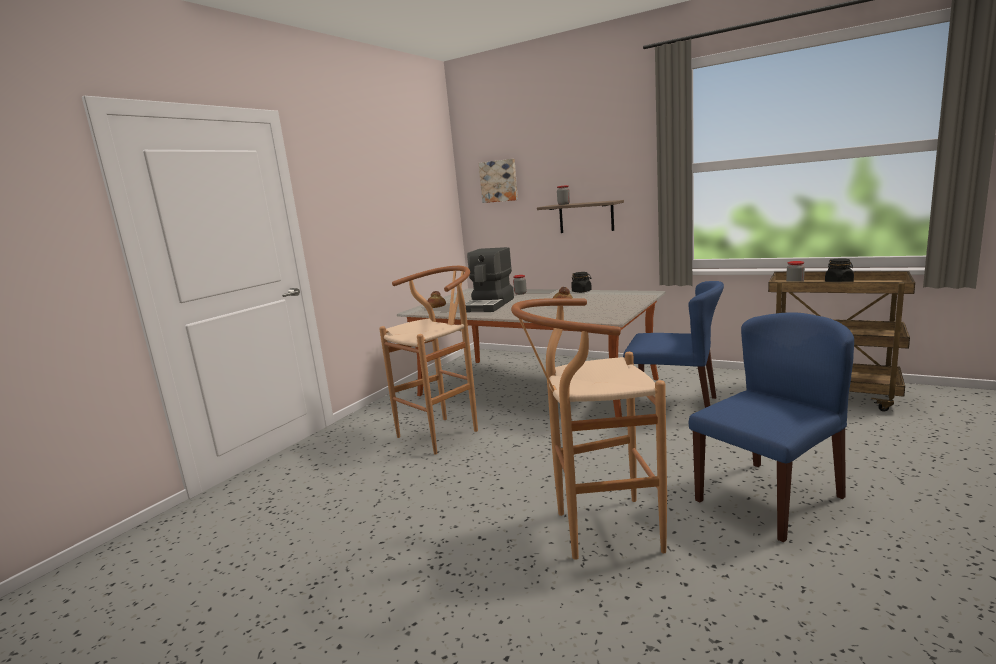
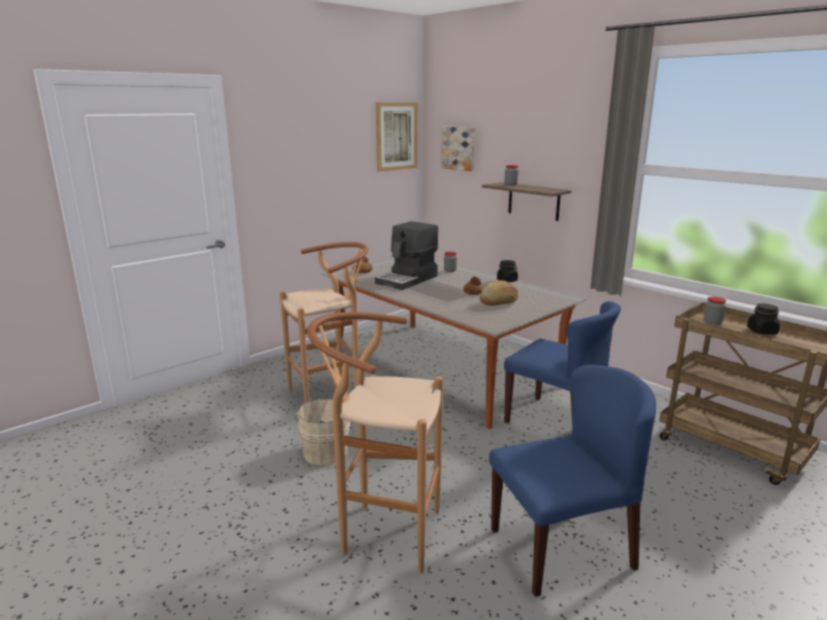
camera: 15 degrees right, 5 degrees up
none -> beige bucket [294,399,350,465]
none -> picture [376,102,418,172]
none -> bread [479,280,518,306]

